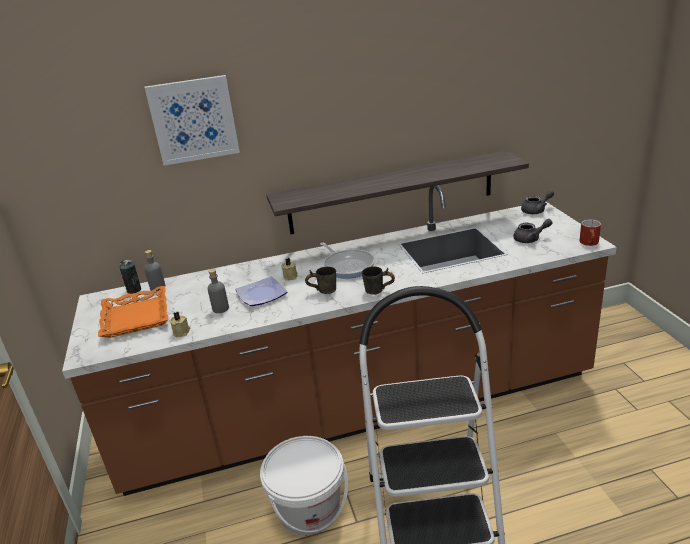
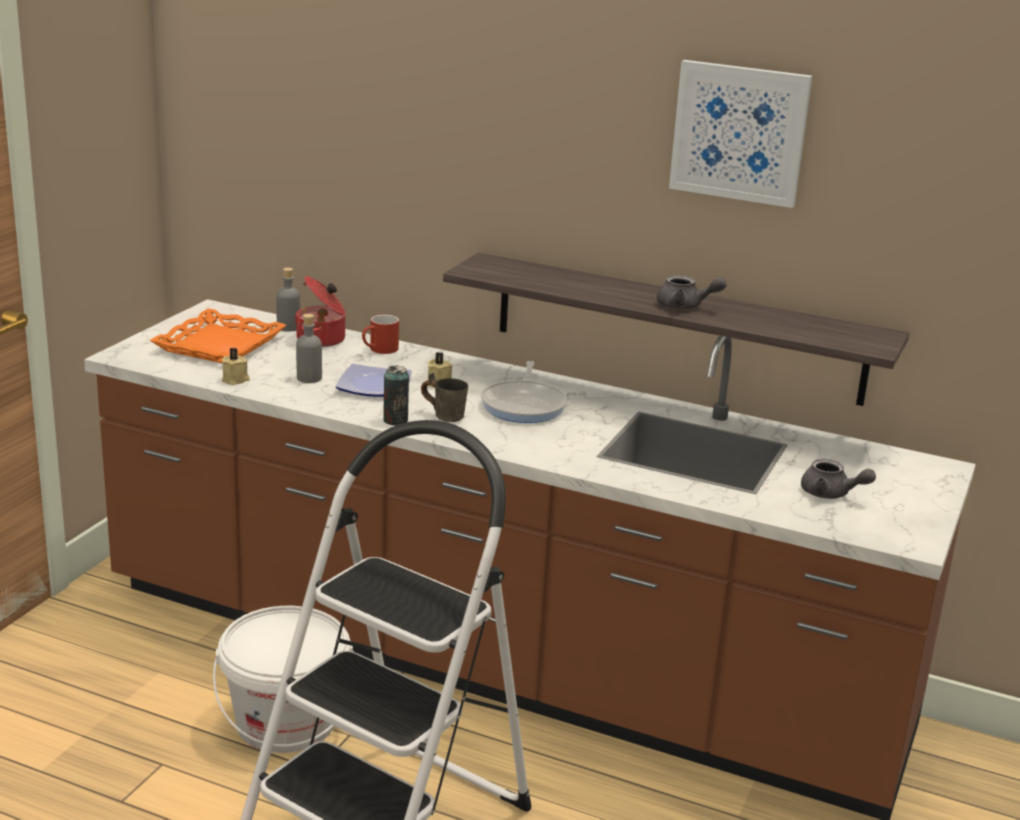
camera: 35 degrees right, 5 degrees down
can [119,260,141,294] -> can moved to [383,365,409,426]
picture [145,75,240,166] -> picture moved to [669,60,812,208]
grey mug [362,266,395,295] -> none
grey teapot [521,190,554,214] -> grey teapot moved to [657,275,727,310]
red mug [580,220,601,246] -> red mug moved to [362,315,399,354]
none -> cooking pot [295,276,345,347]

